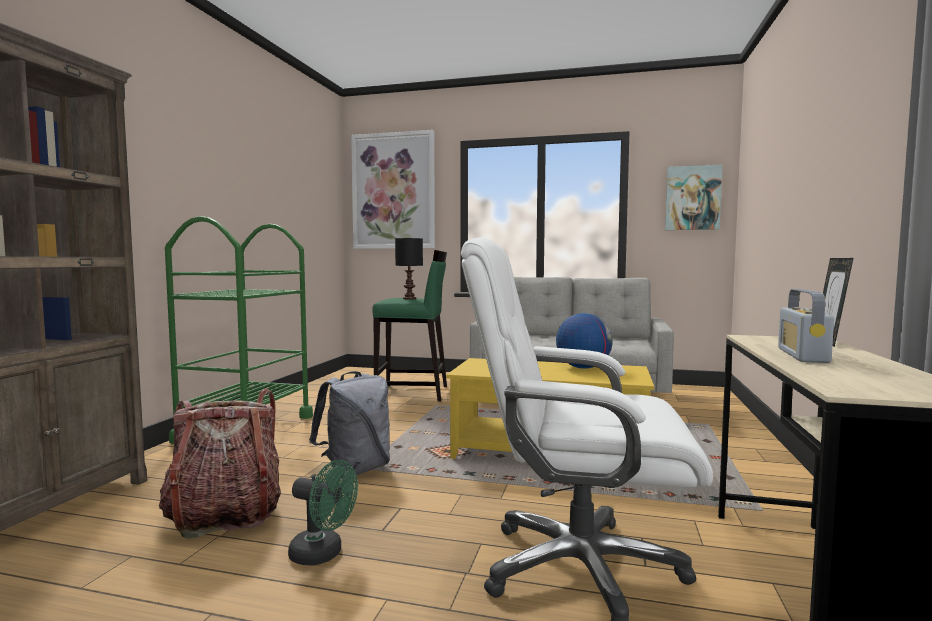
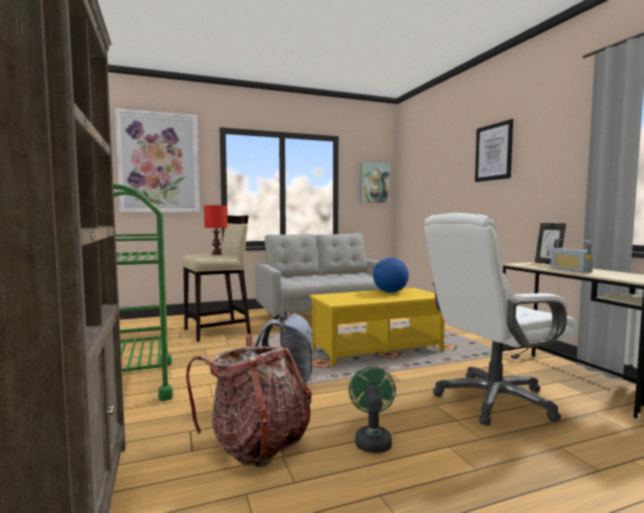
camera: 35 degrees left, 0 degrees up
green fan [288,460,358,566] -> green fan turned 75 degrees counterclockwise [349,367,396,453]
green stool [372,250,447,402] -> beige stool [182,215,251,342]
black table lamp [395,238,423,299] -> red table lamp [204,205,228,255]
none -> picture [475,119,513,182]

